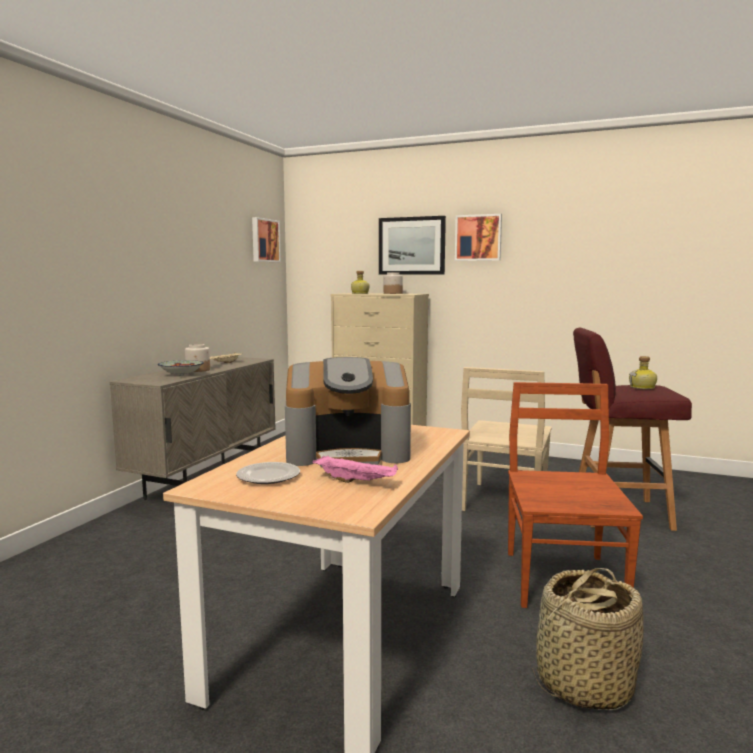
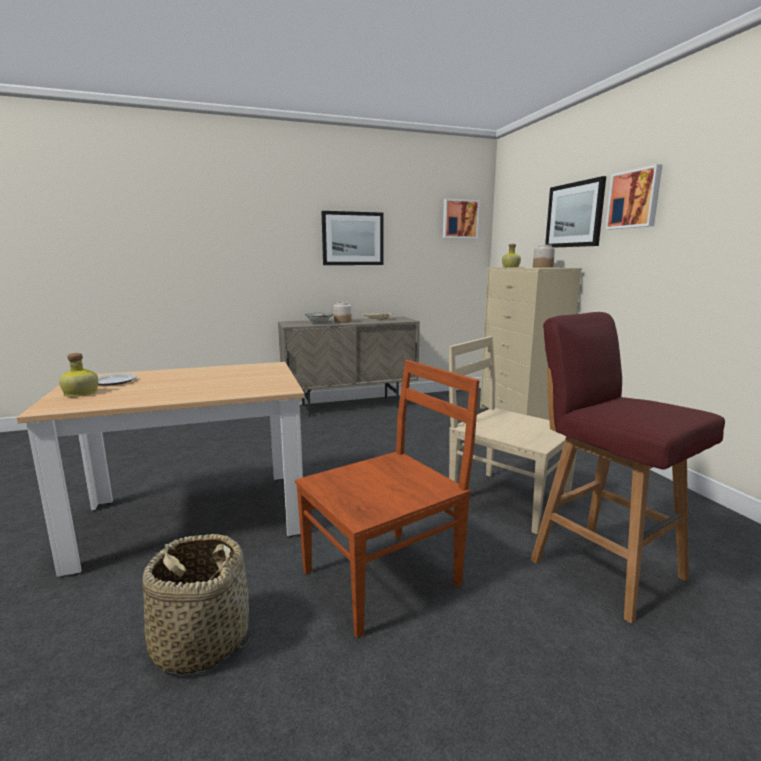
camera: 50 degrees right, 5 degrees up
coffee machine [285,357,411,467] -> none
pink tray [313,455,398,483] -> none
beige chair [461,367,552,511] -> beige chair turned 60 degrees clockwise [449,336,577,534]
bottle [629,356,657,389] -> bottle moved to [59,353,98,397]
none -> picture [321,211,384,265]

